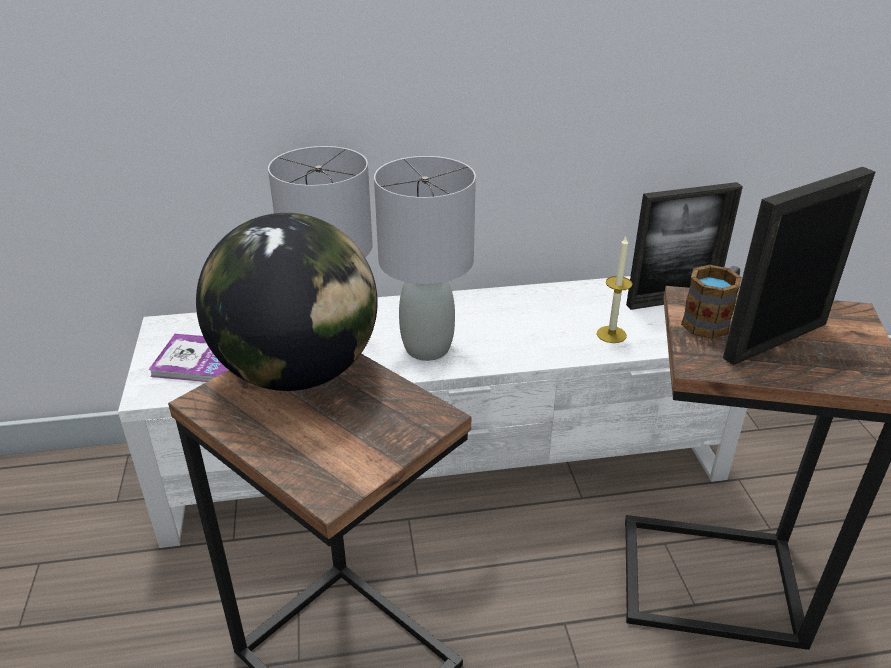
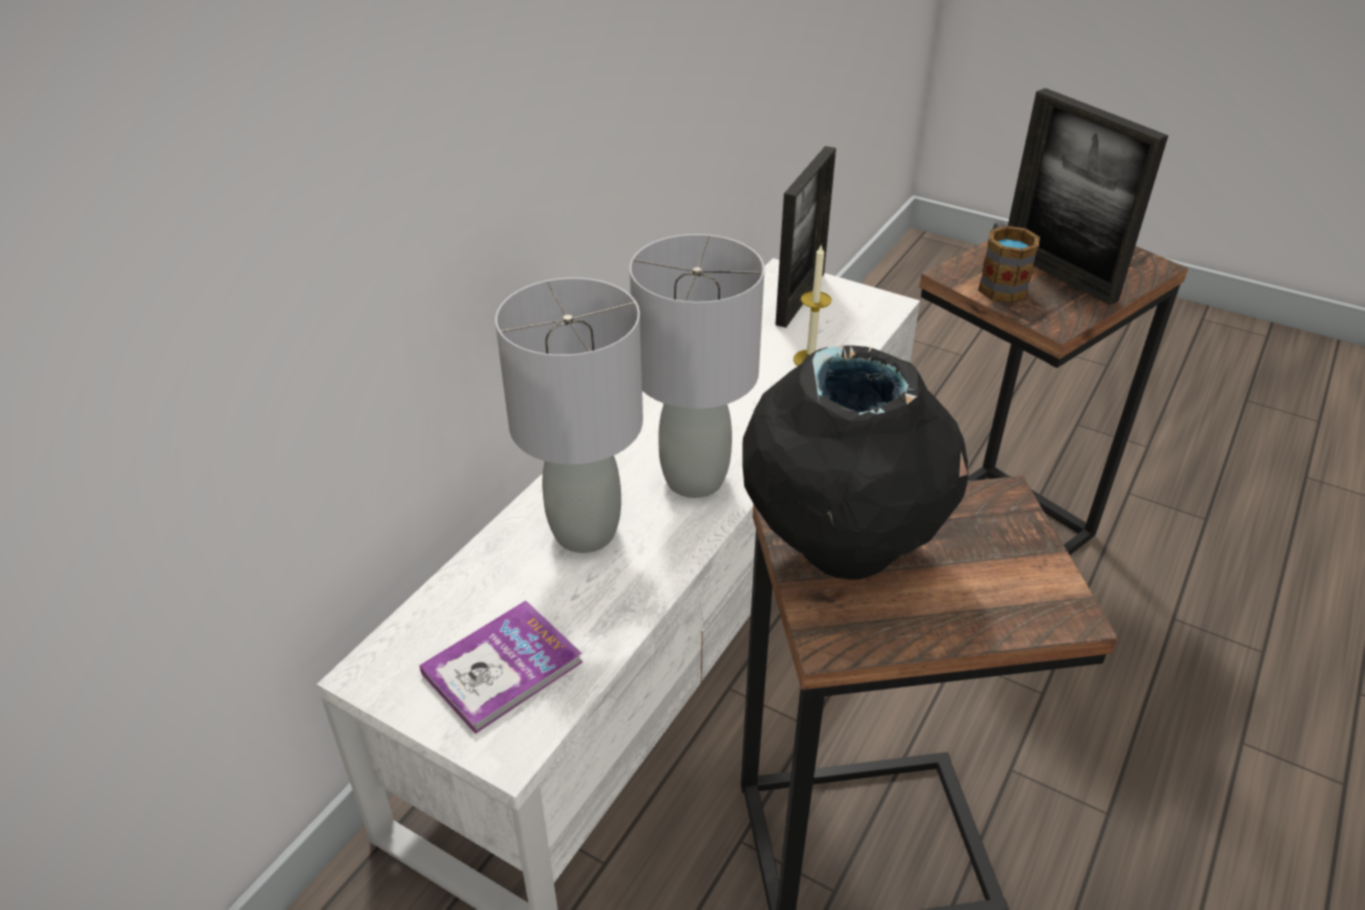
camera: 50 degrees left, 5 degrees up
globe [196,213,377,391] -> black vase [742,345,969,579]
picture frame [723,167,875,365] -> picture frame turned 45 degrees counterclockwise [1008,88,1169,305]

